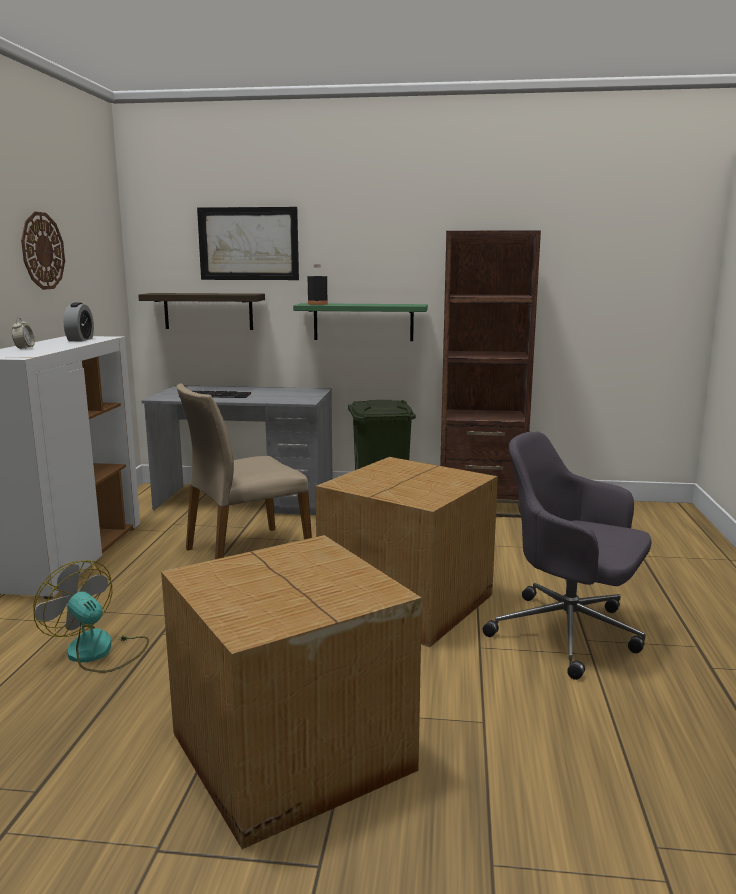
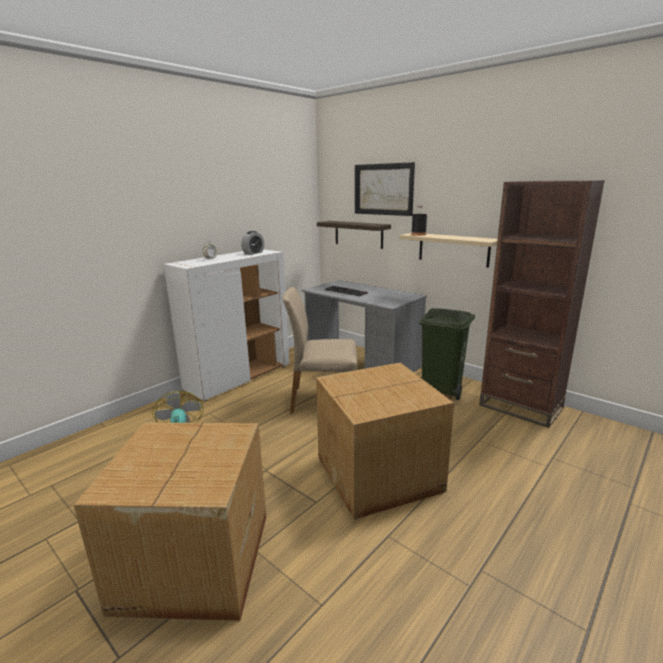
camera: 35 degrees right, 5 degrees up
wall clock [21,212,65,290] -> none
green shelf [293,303,428,341] -> beige shelf [399,233,498,268]
grey office chair [483,431,652,680] -> none

